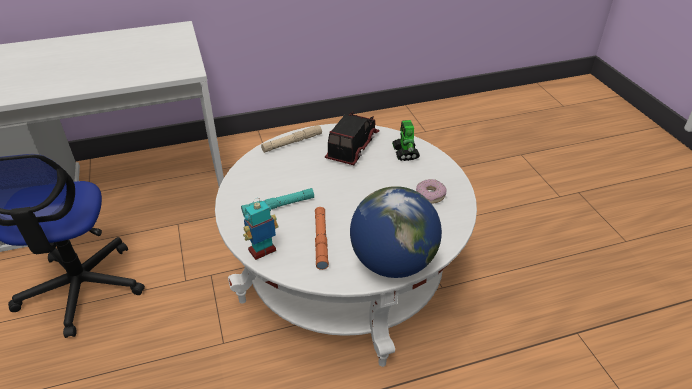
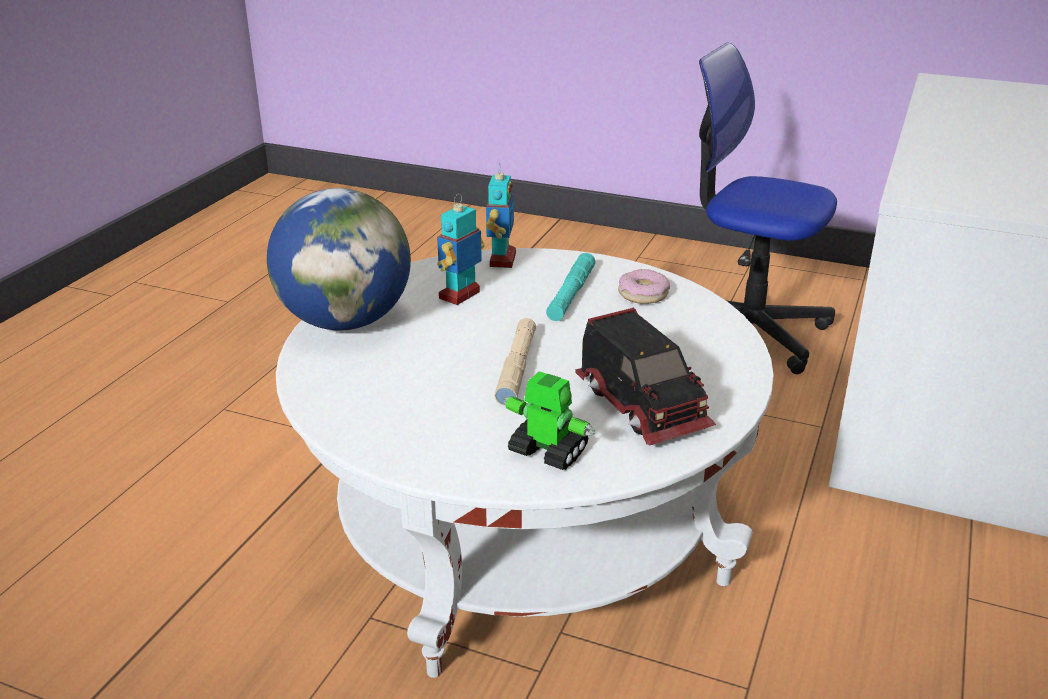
camera: 130 degrees right, 10 degrees down
beige flashlight [261,125,322,153] -> beige flashlight moved to [494,318,536,406]
orange flashlight [315,207,329,270] -> toy robot [437,194,485,305]
donut [416,179,447,204] -> donut moved to [618,269,670,304]

